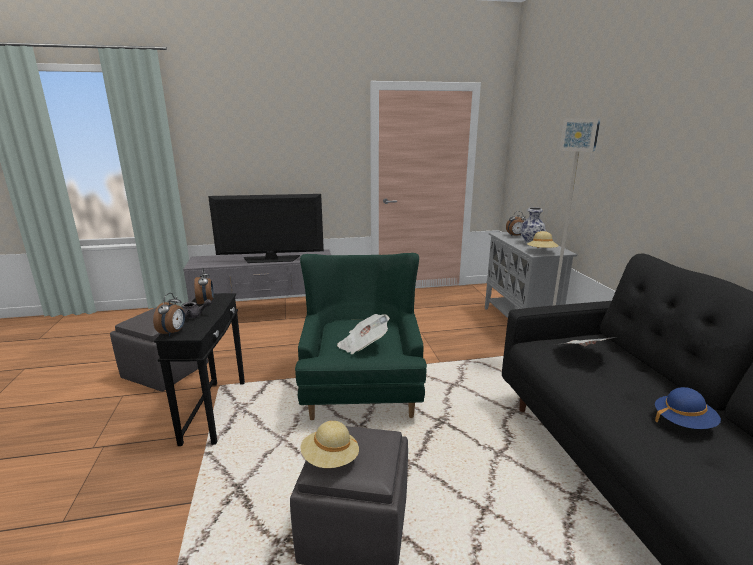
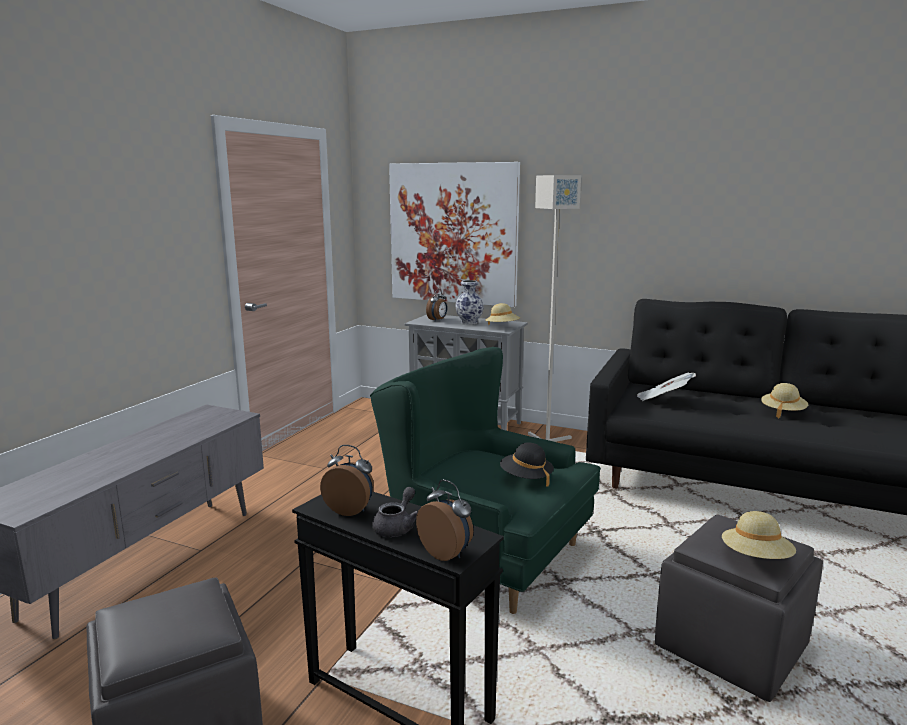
camera: 55 degrees left, 5 degrees down
television [208,194,324,263] -> none
newspaper [337,314,390,354] -> black hat [500,442,554,487]
blue hat [655,387,721,429] -> beige hat [761,383,808,418]
none -> picture [389,162,520,307]

